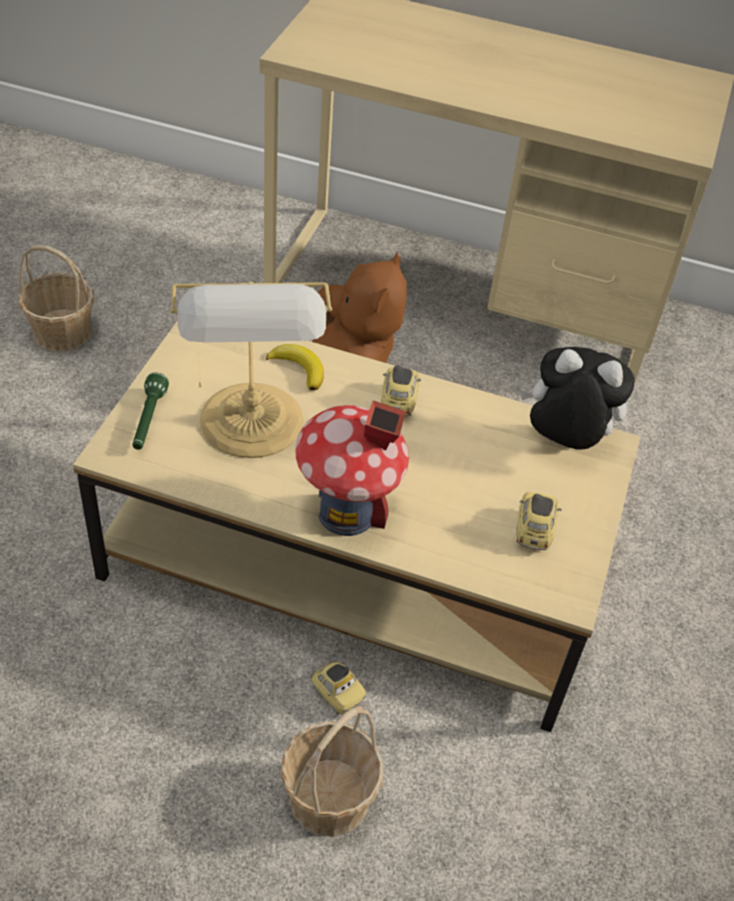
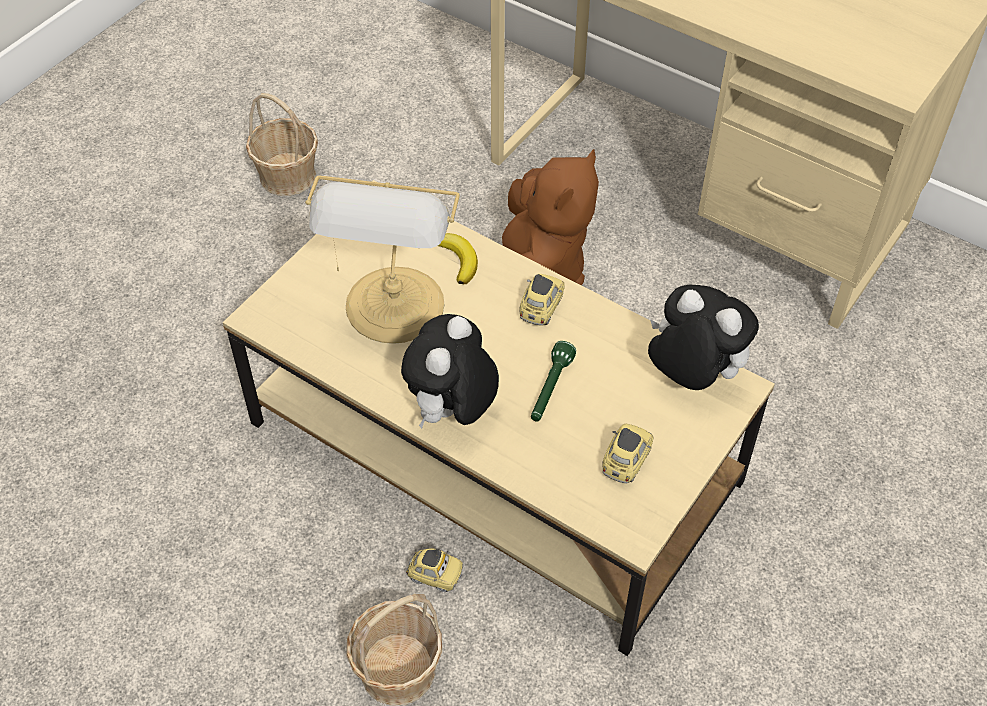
camera: 20 degrees right, 5 degrees up
green flashlight [132,373,169,450] -> green flashlight moved to [531,341,576,421]
toy house [295,400,409,536] -> plush toy [401,314,499,429]
toy car [310,662,366,715] -> toy car turned 45 degrees counterclockwise [406,549,463,592]

